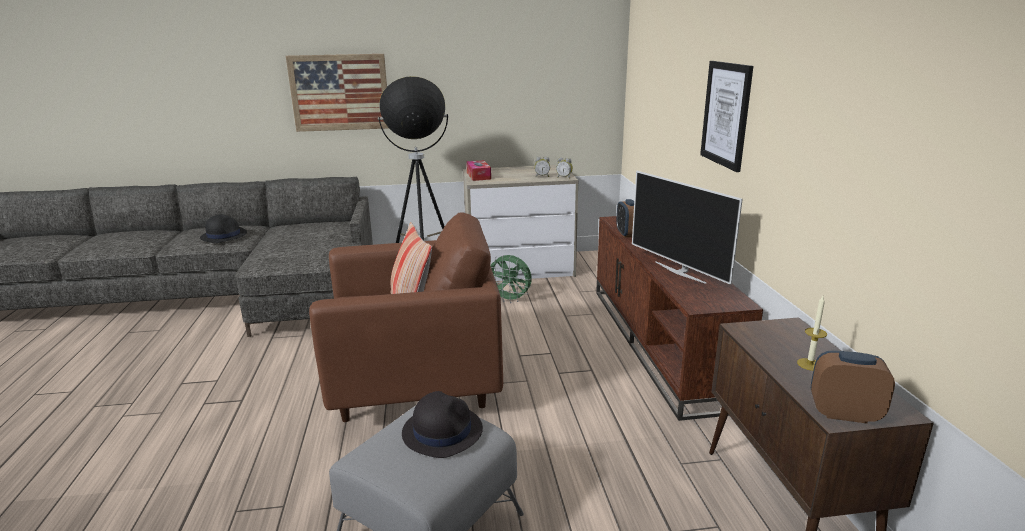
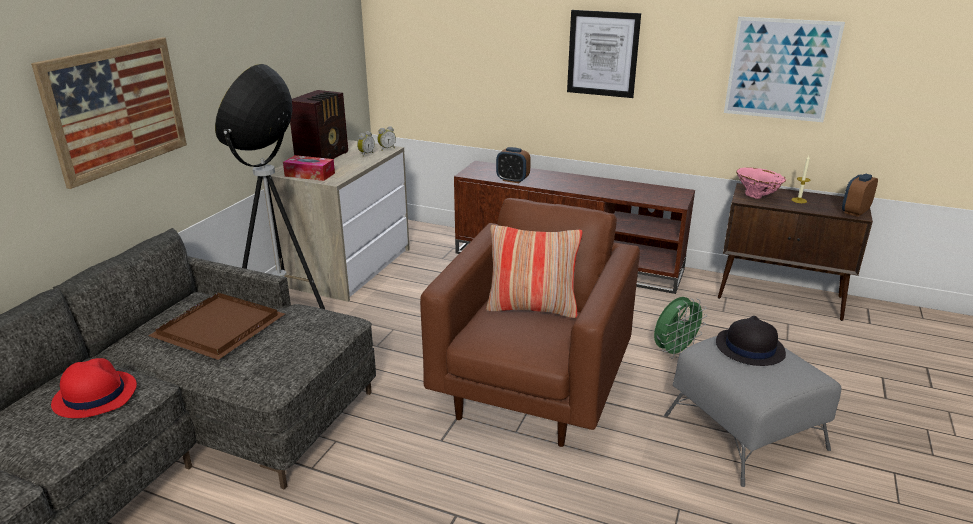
camera: 60 degrees left, 5 degrees up
black hat [200,214,247,243] -> red hat [51,358,137,418]
green fan [490,255,532,303] -> green fan moved to [654,297,707,359]
television [632,171,743,285] -> none
none -> brown tray [148,293,285,360]
none -> radio [290,90,348,159]
none -> picture [724,17,845,122]
none -> pink vase [736,167,786,199]

